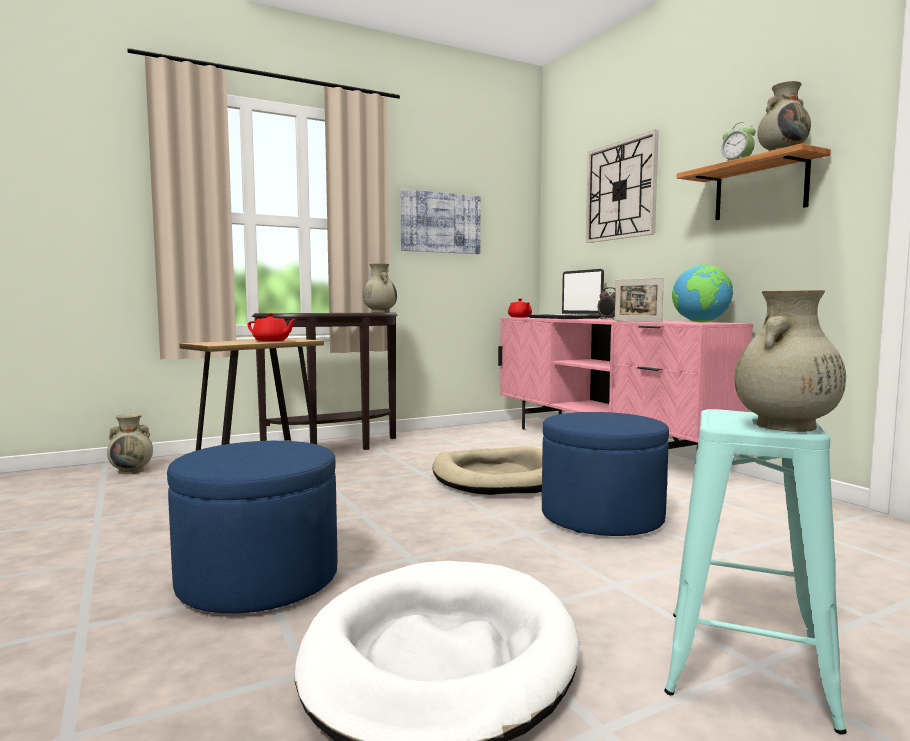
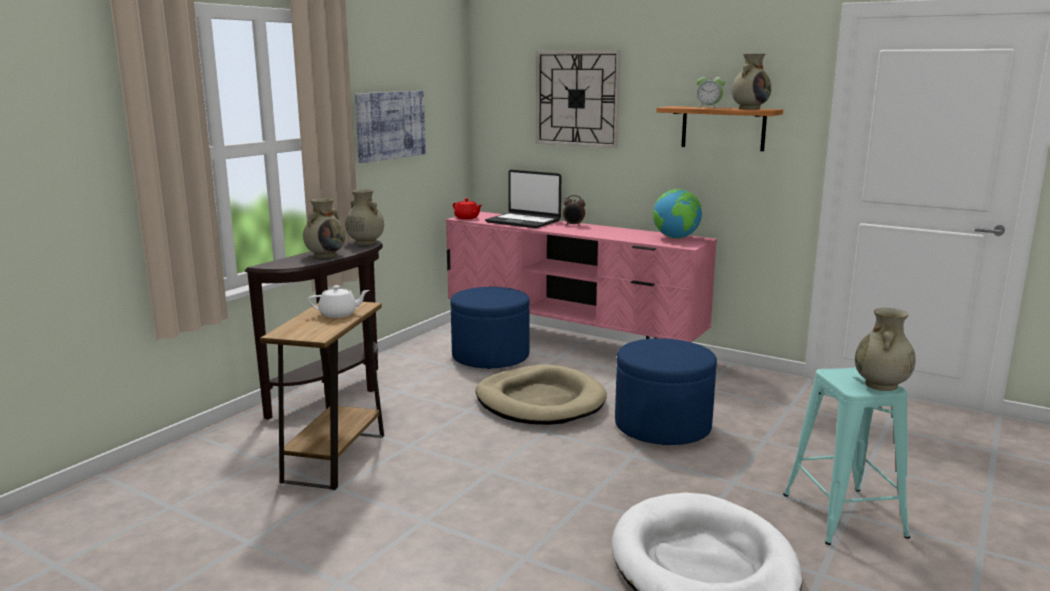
camera: 30 degrees left, 10 degrees up
beige vase [107,414,153,474] -> beige vase moved to [303,198,345,258]
blue ottoman [167,441,337,613] -> blue ottoman moved to [451,287,530,369]
red teapot [248,313,297,341] -> white teapot [308,285,369,318]
picture frame [615,278,664,322] -> none

